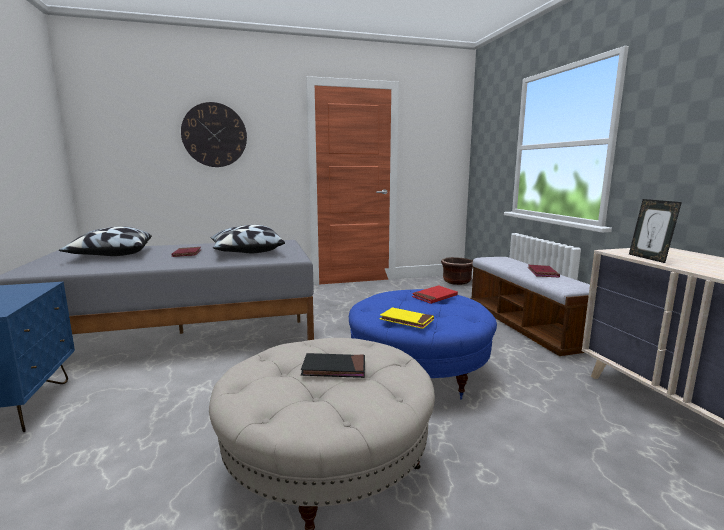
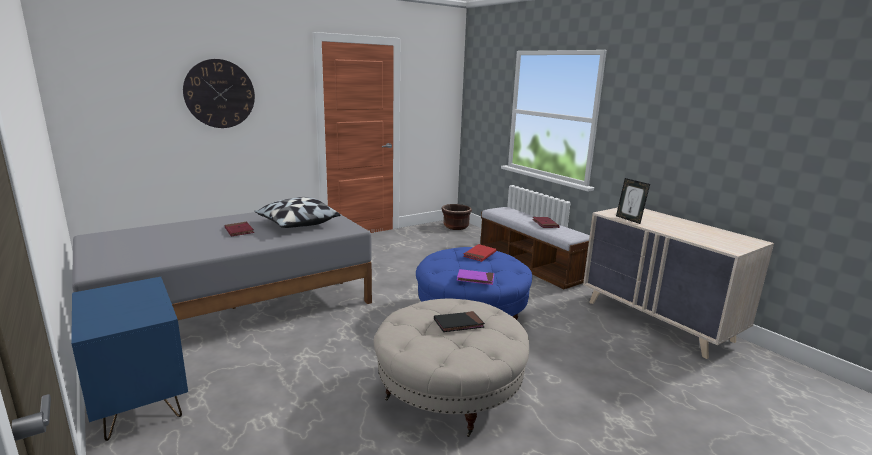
camera: 20 degrees left, 5 degrees up
pillow [59,226,152,256] -> none
yellow book [380,308,434,329] -> purple book [457,269,494,285]

